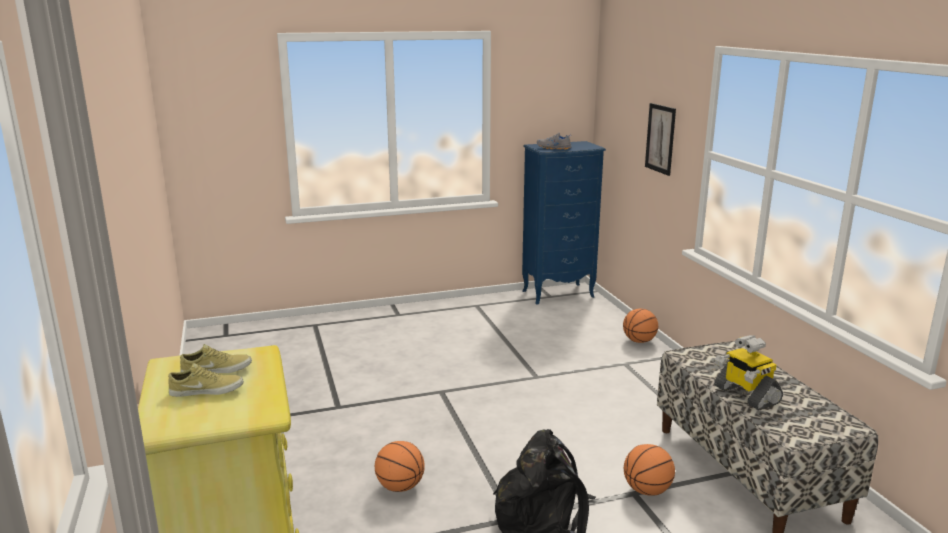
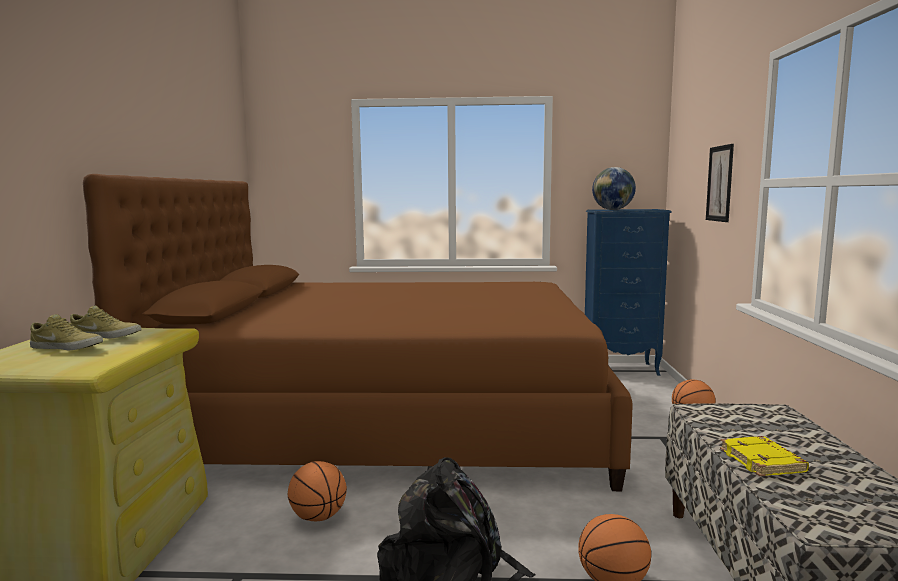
camera: 20 degrees right, 10 degrees down
grey shoe [537,132,571,150] -> globe [592,167,636,210]
toy robot [714,335,783,410] -> yellow book [720,436,809,476]
none -> brown bed [83,174,632,491]

